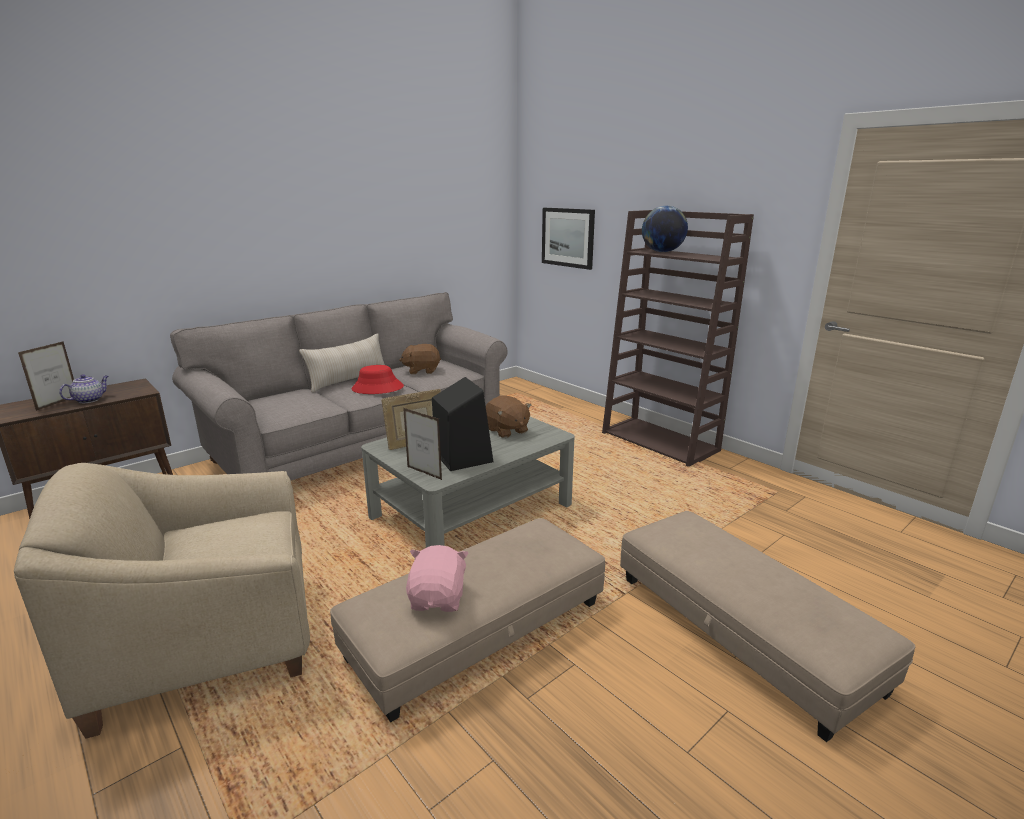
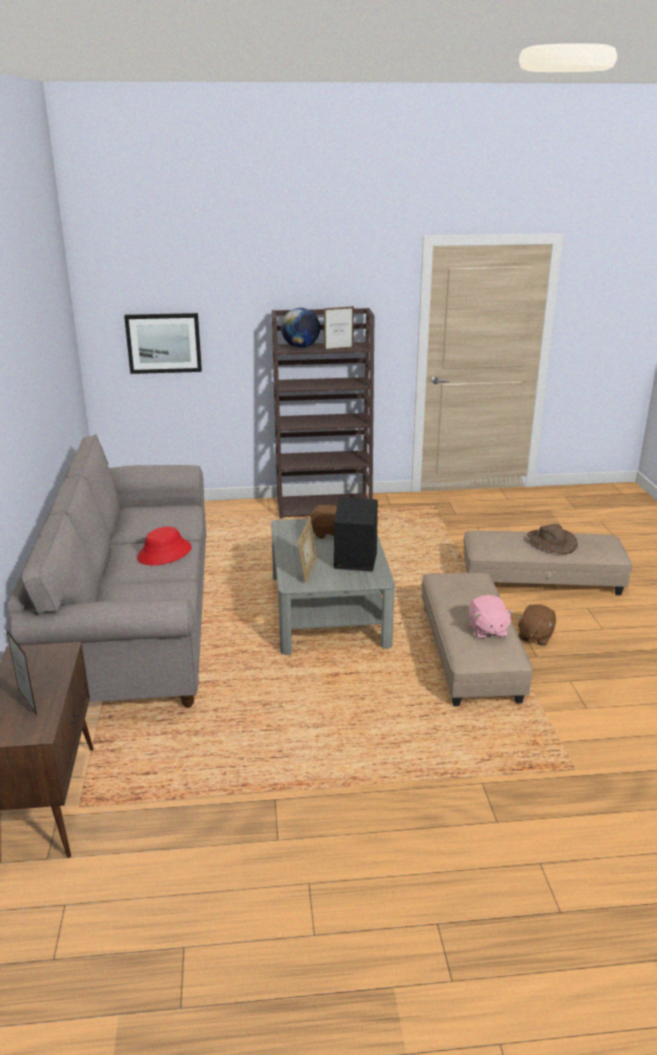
camera: 55 degrees left, 5 degrees up
beige armchair [14,463,310,739] -> none
teapot [59,374,108,403] -> none
beige pillow [299,333,385,392] -> none
brown plush toy [399,344,441,374] -> brown plush toy moved to [517,604,556,646]
picture frame [403,408,442,480] -> picture frame moved to [324,306,354,351]
pink plush toy [406,545,469,612] -> pink plush toy turned 135 degrees counterclockwise [469,595,514,639]
none -> brown hat [527,524,577,554]

